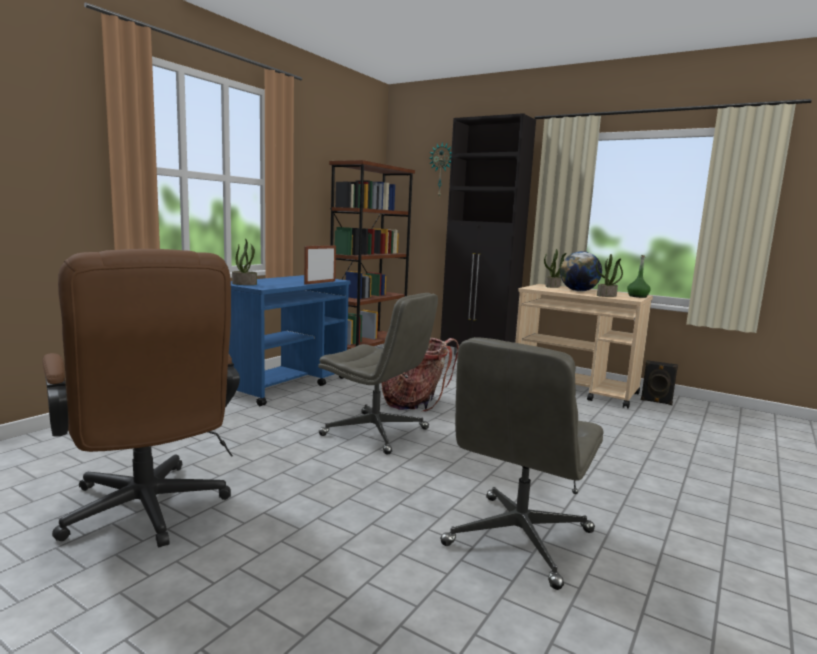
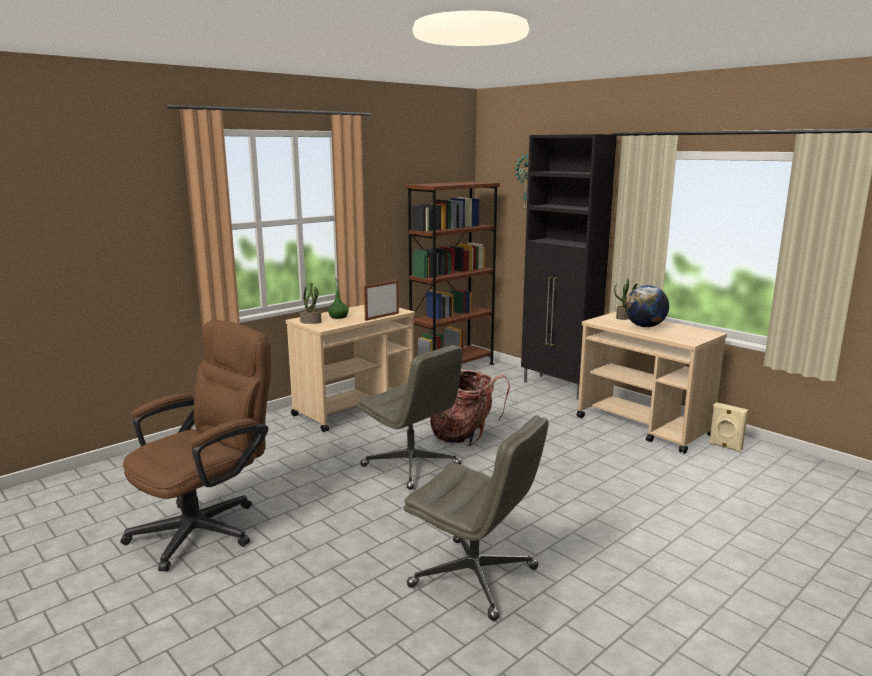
camera: 15 degrees right, 5 degrees up
brown office chair [42,249,240,548] -> brown office chair turned 120 degrees counterclockwise [121,320,271,571]
blue cart [229,275,350,406] -> beige cart [286,305,415,432]
grey office chair [440,337,604,590] -> grey office chair turned 105 degrees counterclockwise [404,415,549,621]
potted plant [596,254,623,297] -> none
green bottle [627,255,651,298] -> green bottle moved to [328,278,349,319]
black speaker [641,360,678,405] -> beige speaker [709,402,748,452]

